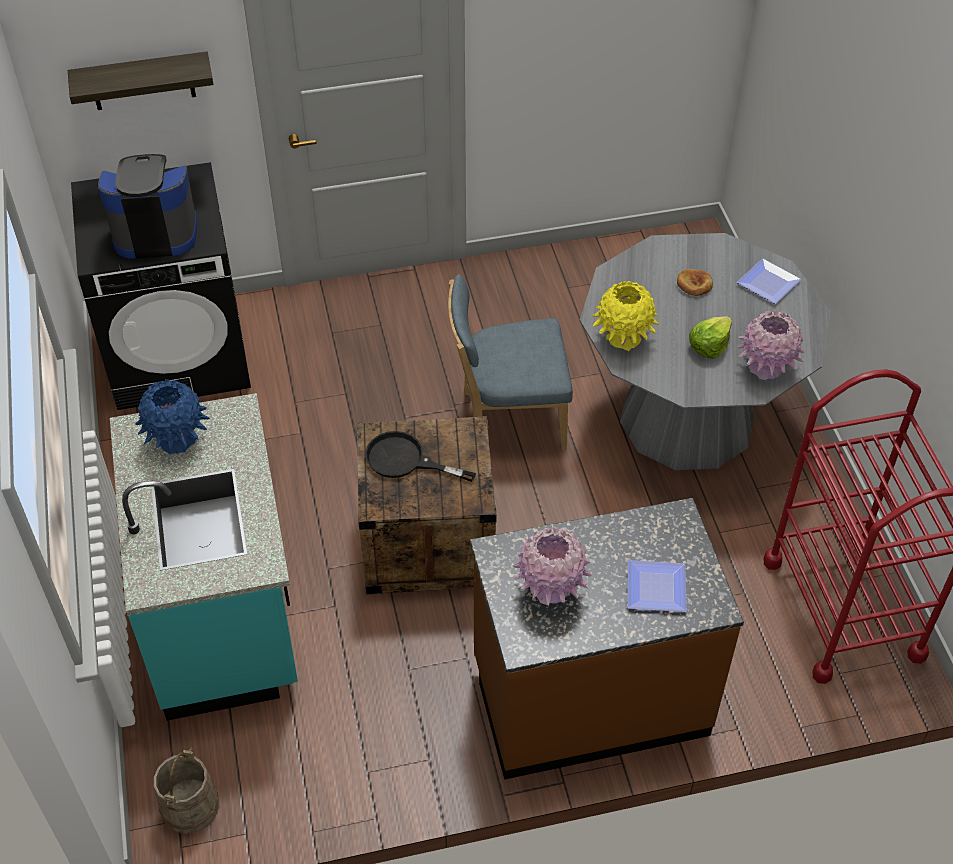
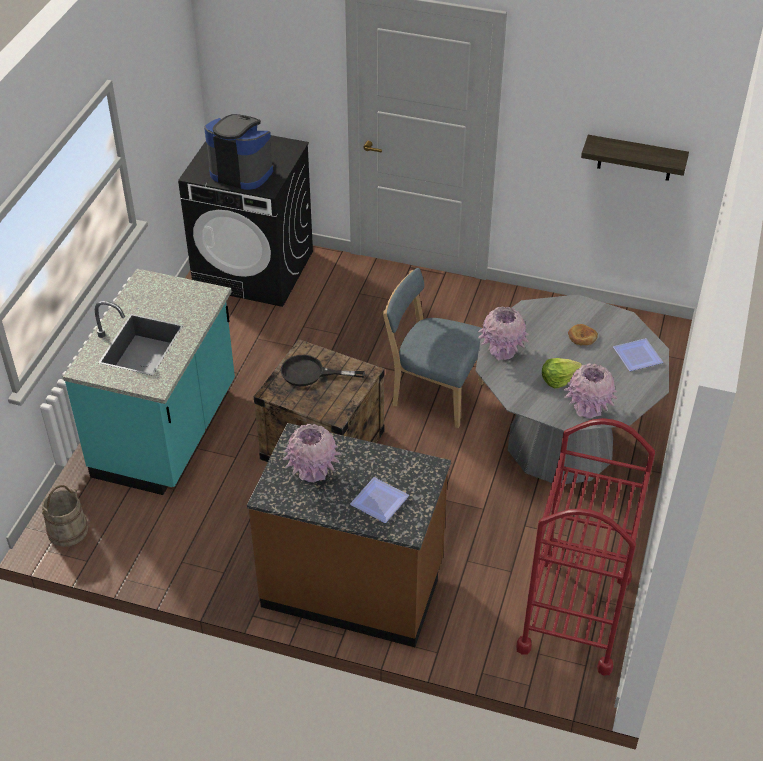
camera: 30 degrees right, 5 degrees down
shelf [68,51,214,110] -> shelf moved to [581,135,689,181]
blue vase [135,379,210,454] -> none
black frying pan [365,431,476,482] -> black frying pan turned 45 degrees counterclockwise [281,355,365,386]
yellow vase [592,281,659,351] -> pink vase [478,306,529,360]

